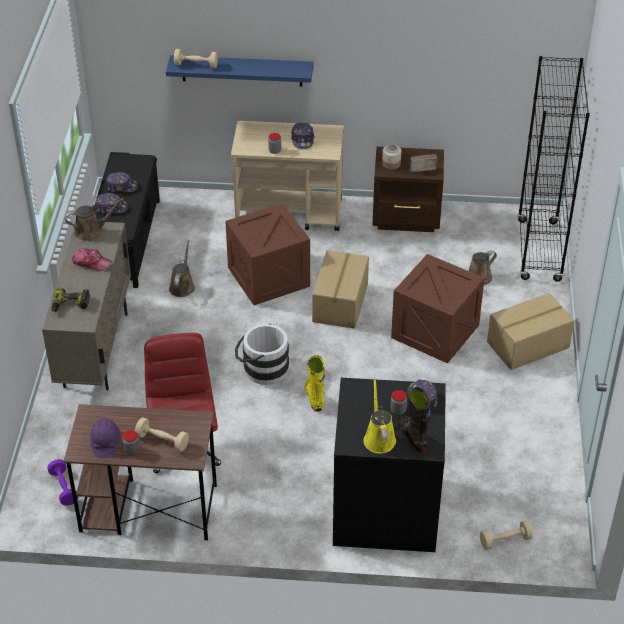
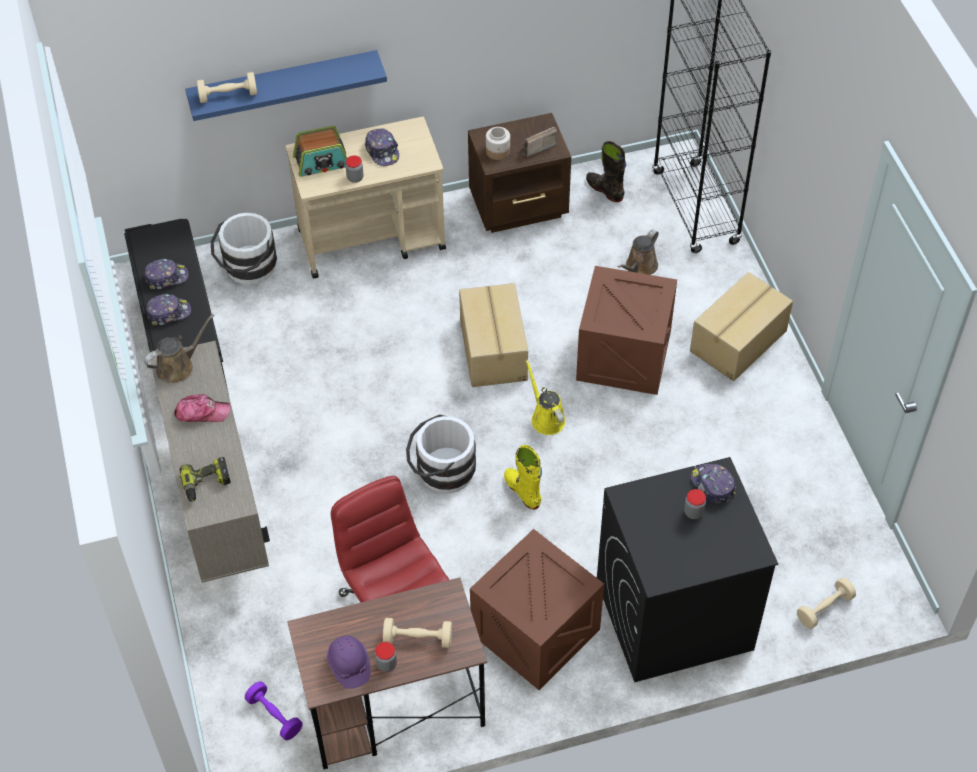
camera: 20 degrees left, 10 degrees up
brown watering can [169,240,195,297] -> none
crate [225,203,310,305] -> crate moved to [470,529,604,690]
yellow watering can [363,379,396,454] -> yellow watering can moved to [525,360,565,435]
black boot [398,387,431,453] -> black boot moved to [586,141,626,202]
none -> white bucket [211,213,277,285]
none -> radio [293,126,347,177]

